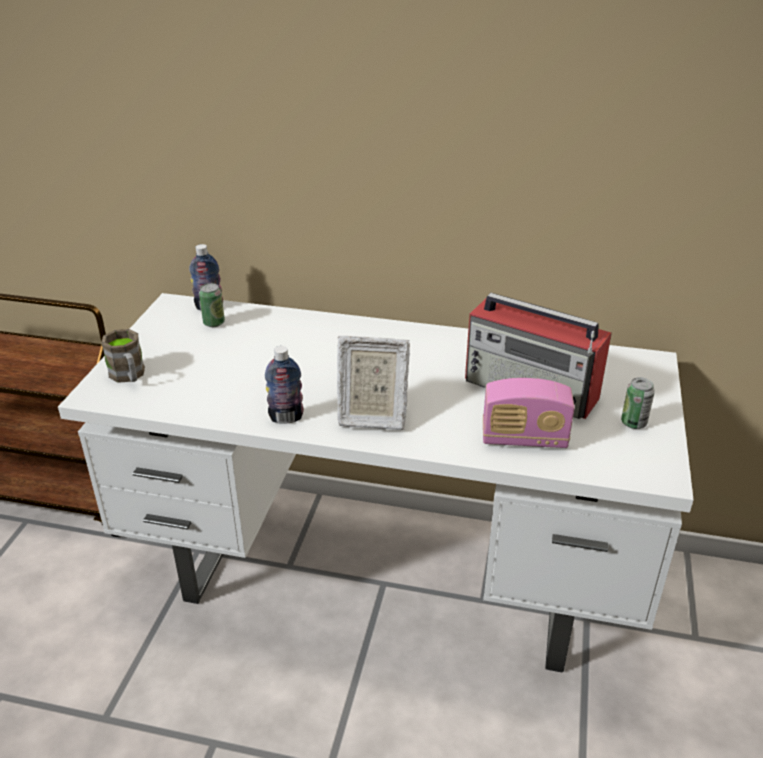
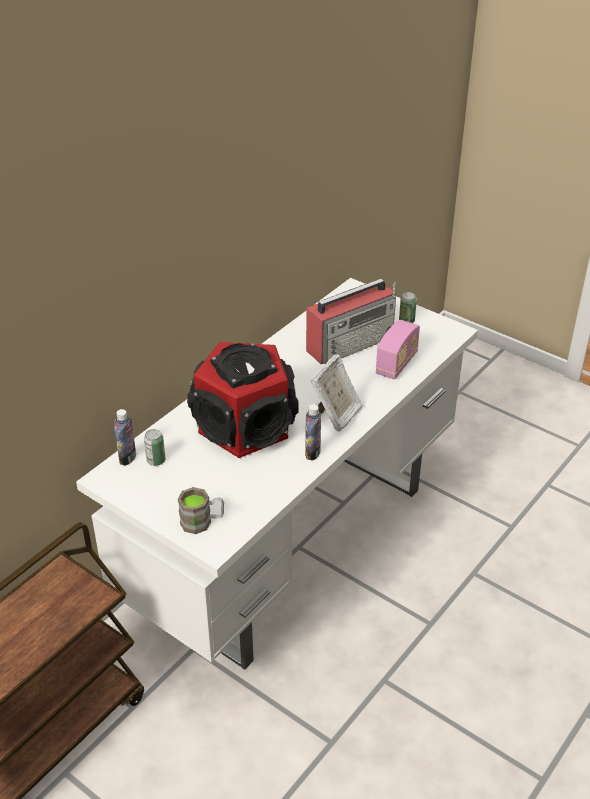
camera: 65 degrees left, 5 degrees up
none -> speaker [187,342,299,458]

